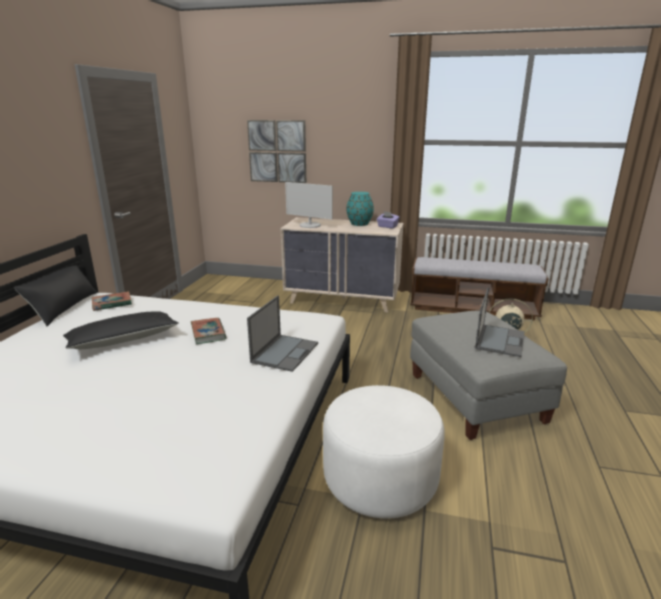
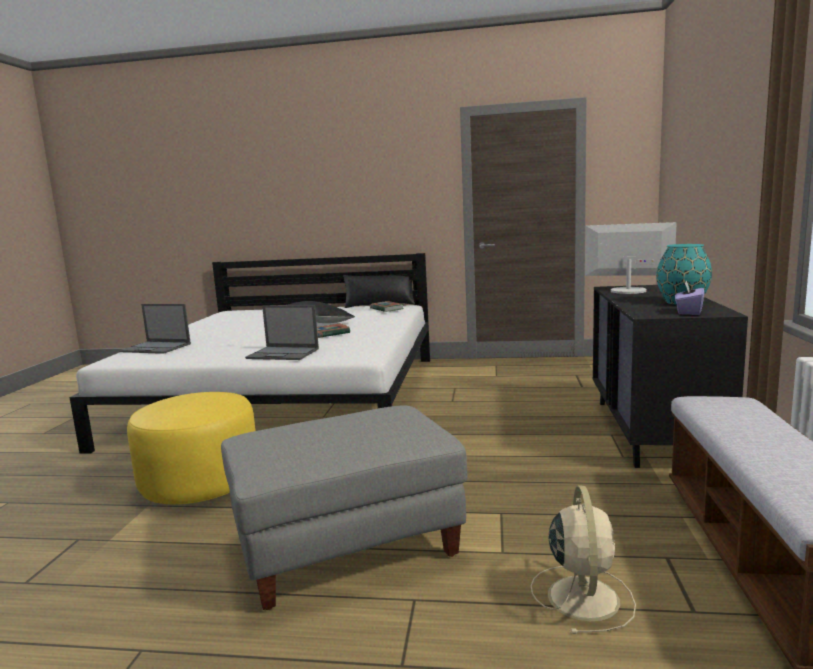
camera: 85 degrees right, 10 degrees down
picture [247,120,306,183] -> none
beige dresser [280,217,403,313] -> black dresser [593,285,748,468]
monitor [285,182,333,228] -> monitor turned 90 degrees clockwise [585,222,677,294]
white ottoman [323,385,445,518] -> yellow ottoman [127,392,256,504]
laptop [475,288,525,357] -> laptop moved to [119,304,191,354]

